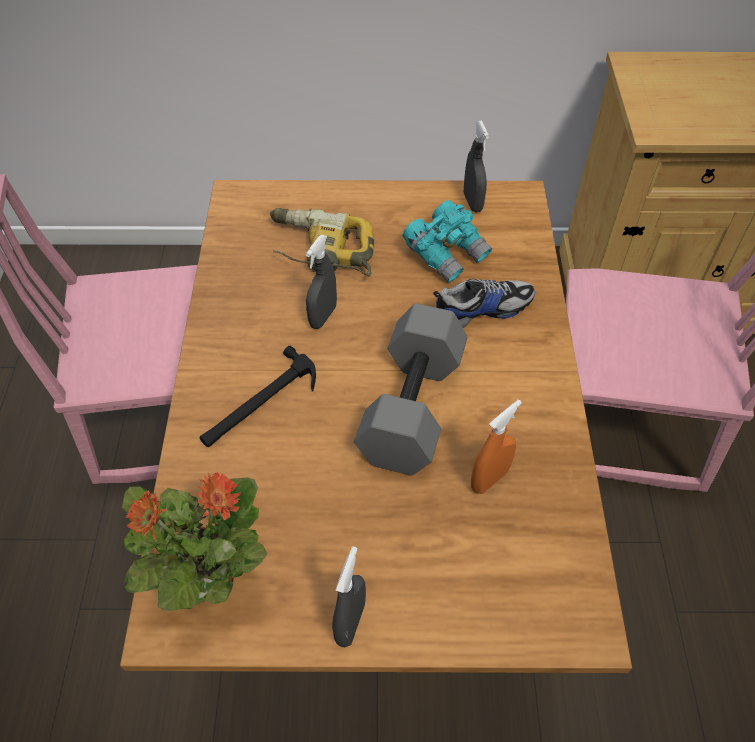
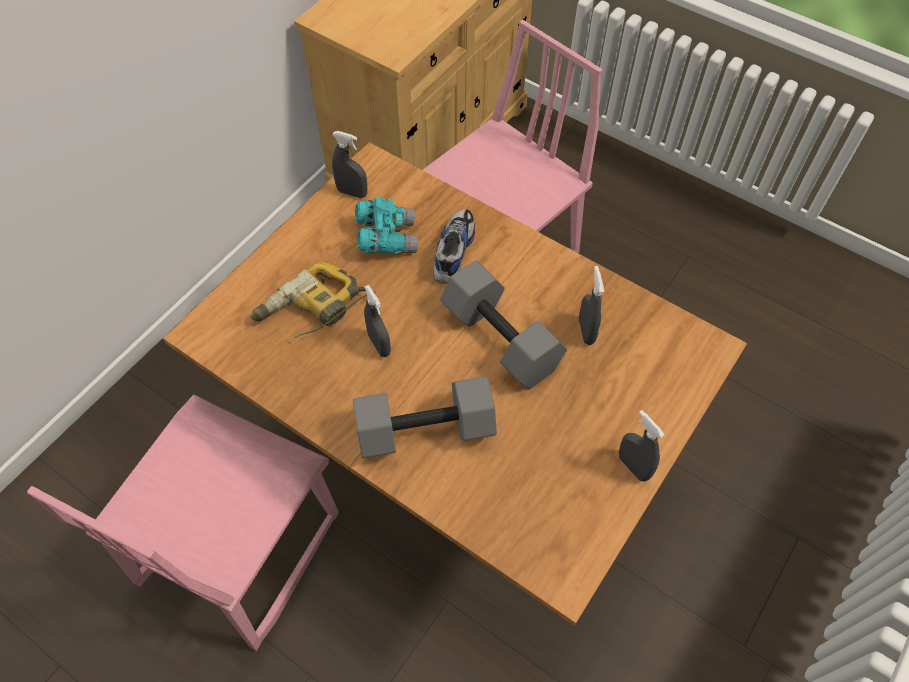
camera: 55 degrees left, 5 degrees up
potted plant [122,472,267,611] -> none
hammer [200,346,316,447] -> grey dumbbell [353,376,497,458]
orange spray bottle [471,400,522,494] -> grey spray bottle [579,266,604,345]

